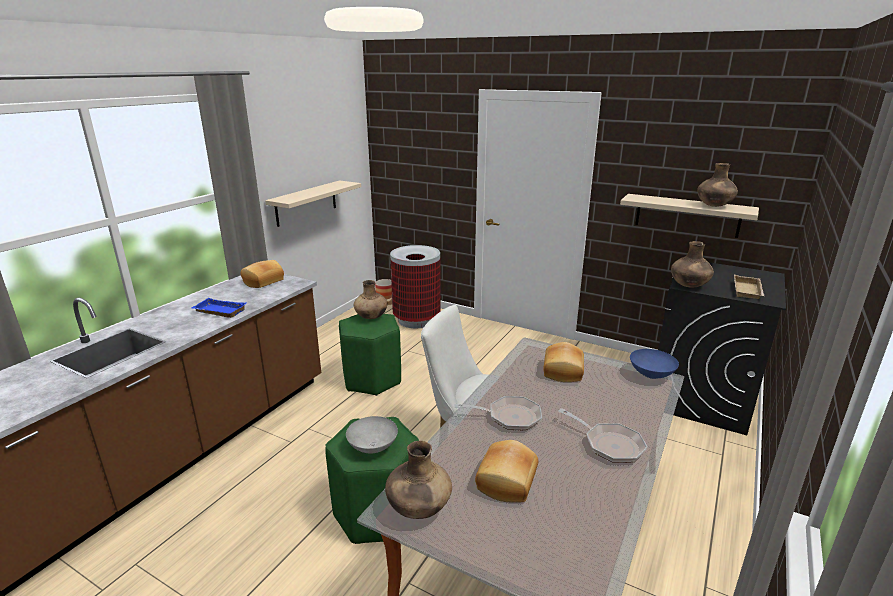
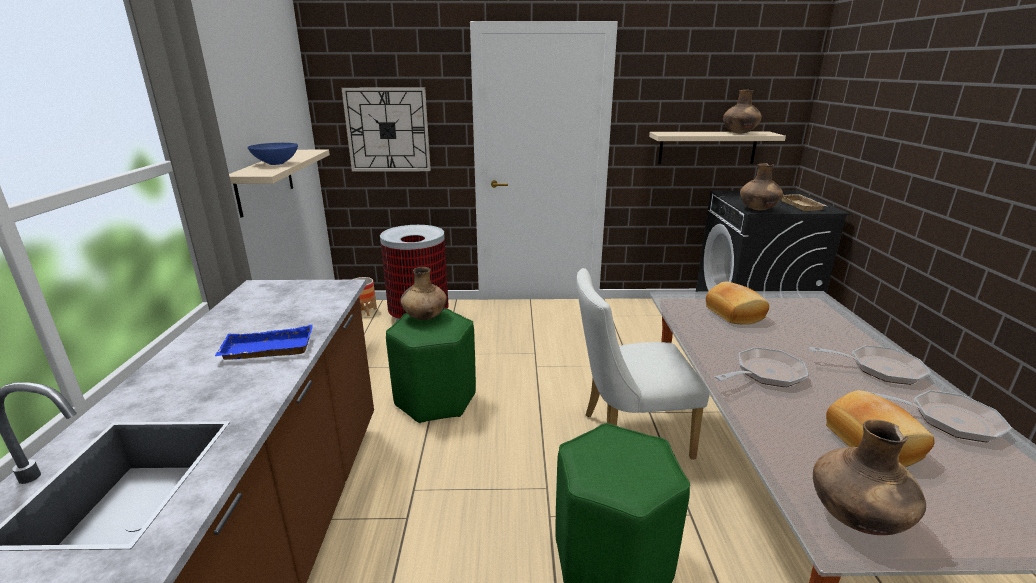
camera: 30 degrees left, 0 degrees up
bread [241,260,284,288] -> none
grey bowl [346,416,398,453] -> none
blue bowl [630,349,679,379] -> blue bowl moved to [247,143,298,165]
none -> wall clock [341,88,431,172]
none -> frying pan [866,390,1012,442]

